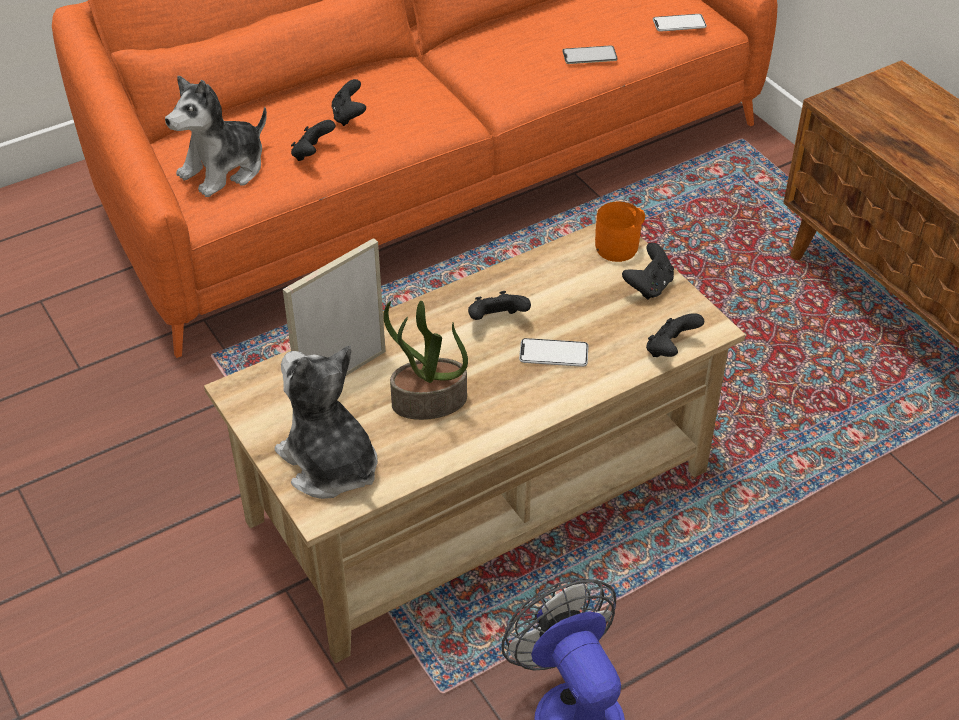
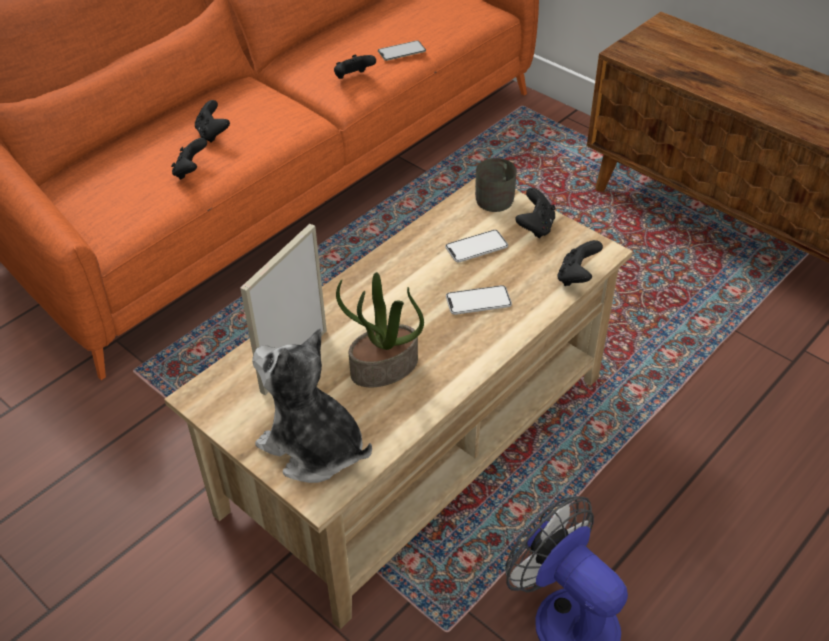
camera: 15 degrees left, 0 degrees up
plush toy [165,76,267,197] -> none
black game controller [468,291,531,320] -> black game controller moved to [334,54,376,79]
orange mug [595,201,645,262] -> grey mug [475,158,517,212]
phone [653,14,707,32] -> phone moved to [445,230,508,262]

